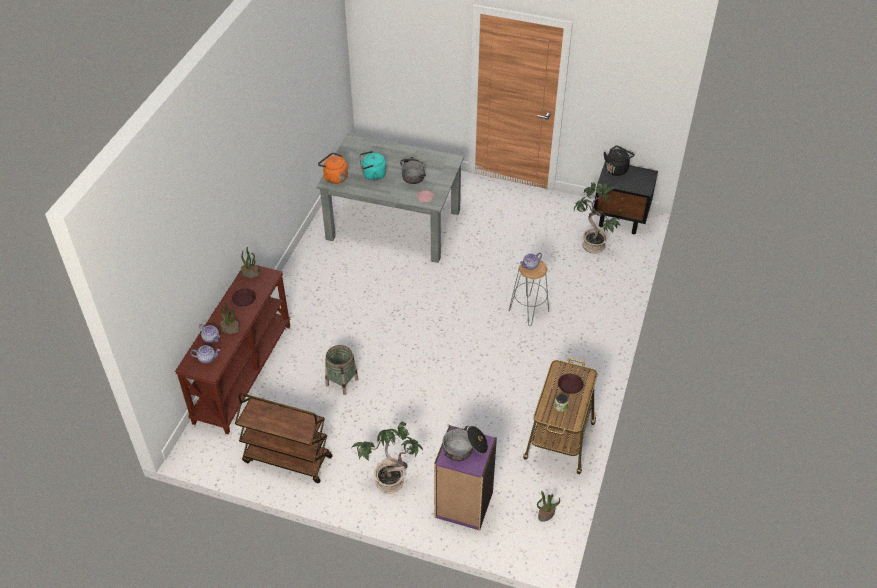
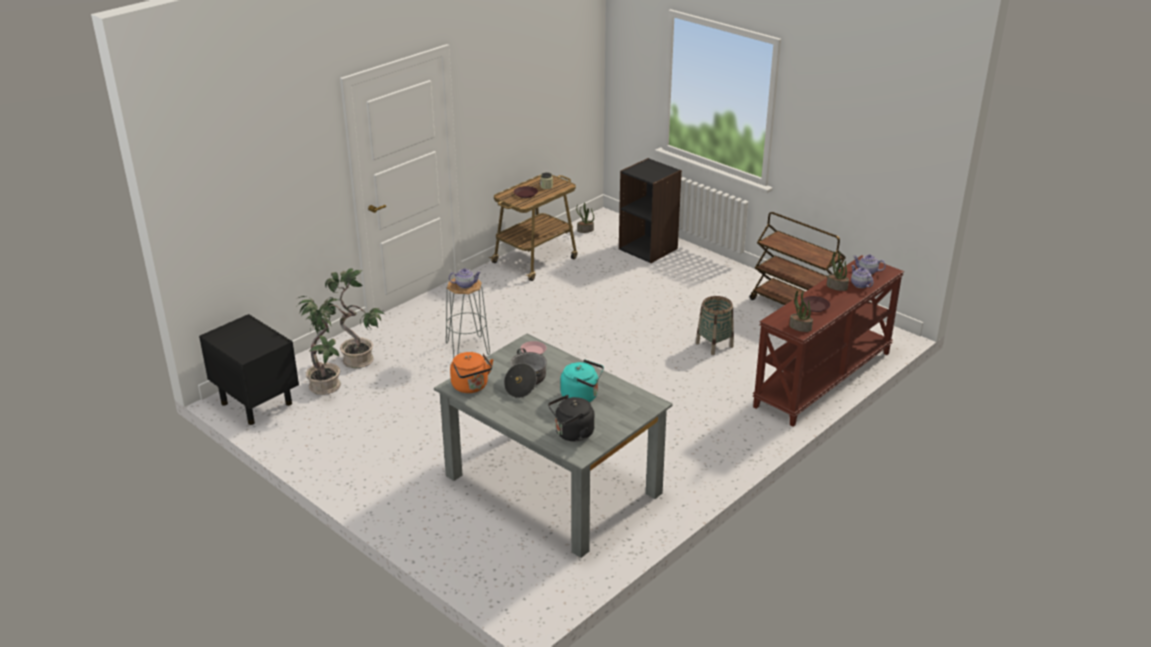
camera: 155 degrees left, 15 degrees down
orange kettle [318,153,348,184] -> orange kettle moved to [450,352,493,393]
potted plant [351,422,423,493] -> potted plant moved to [319,268,385,368]
purple bookcase [434,425,497,531] -> black bookcase [619,158,682,263]
cooking pot [443,426,488,461] -> none
black kettle [604,146,635,176] -> black kettle moved to [548,395,595,442]

